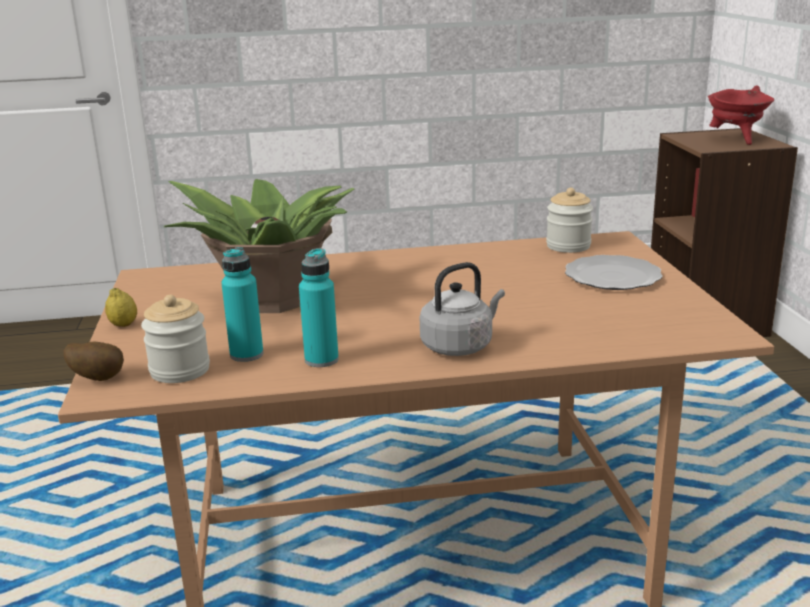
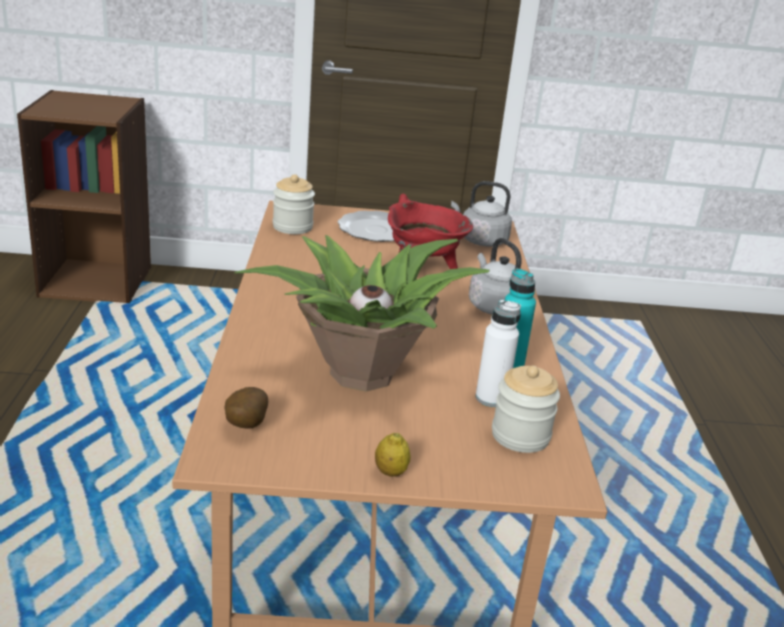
camera: 85 degrees left, 5 degrees up
potato [63,341,124,381] -> potato moved to [224,387,268,429]
turquoise bottle [221,247,263,362] -> white bottle [475,299,521,407]
red cooking pot [707,85,774,145] -> red cooking pot moved to [388,194,473,269]
none -> grey kettle [451,181,512,246]

